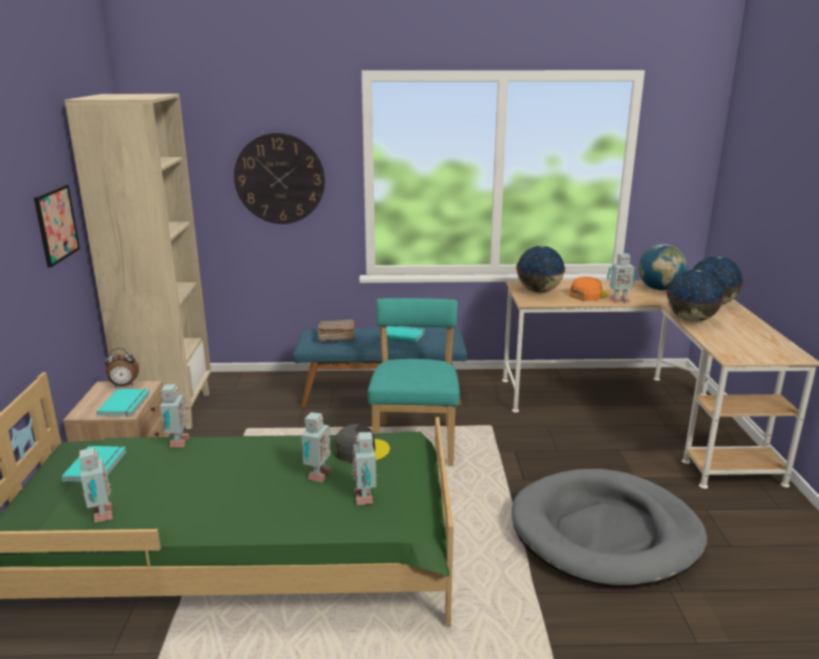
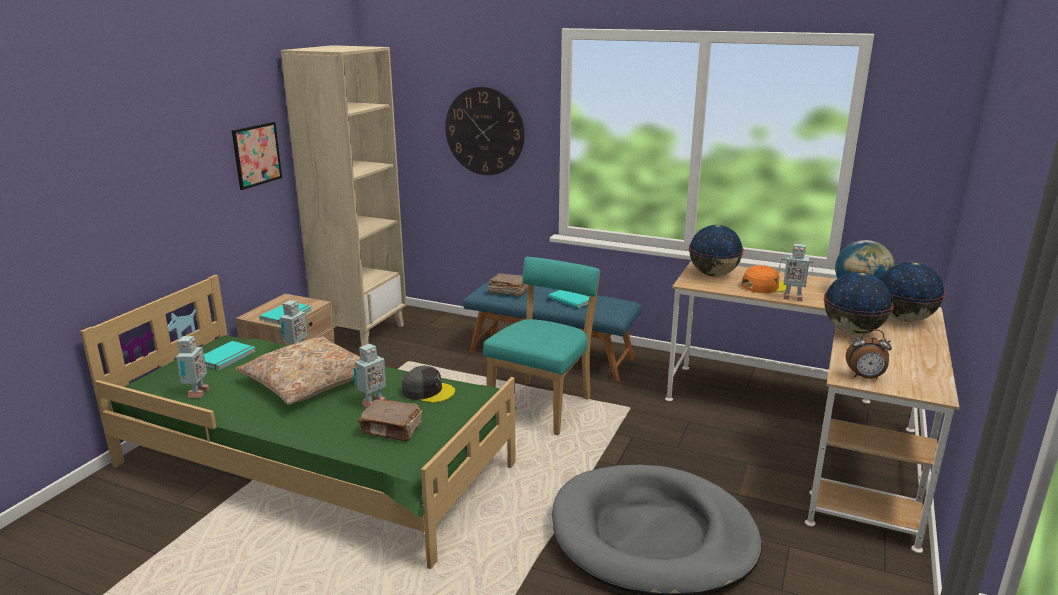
camera: 25 degrees right, 0 degrees up
alarm clock [105,348,139,387] -> alarm clock moved to [846,329,892,379]
toy robot [351,432,379,505] -> brown book [358,399,422,441]
none -> beige pillow [235,336,361,405]

